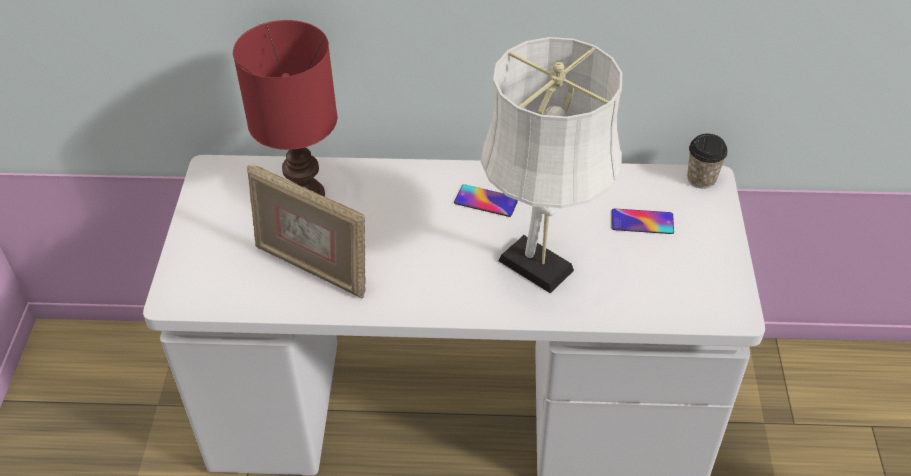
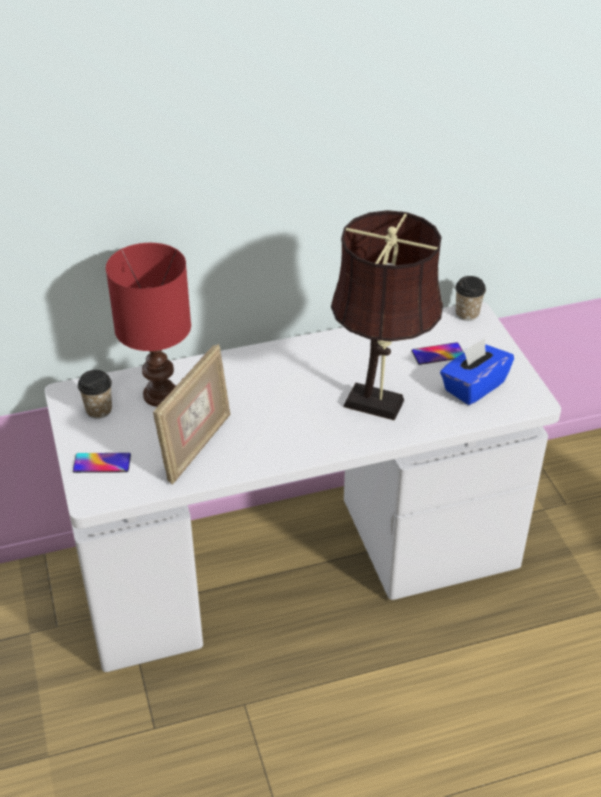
camera: 20 degrees left, 5 degrees down
picture frame [247,164,366,298] -> picture frame turned 75 degrees counterclockwise [153,344,230,485]
phone [454,184,518,217] -> phone moved to [73,453,131,473]
white table lamp [481,37,622,293] -> brown table lamp [331,210,443,421]
none -> cup [78,370,112,419]
none -> blue tissue box [440,338,514,405]

